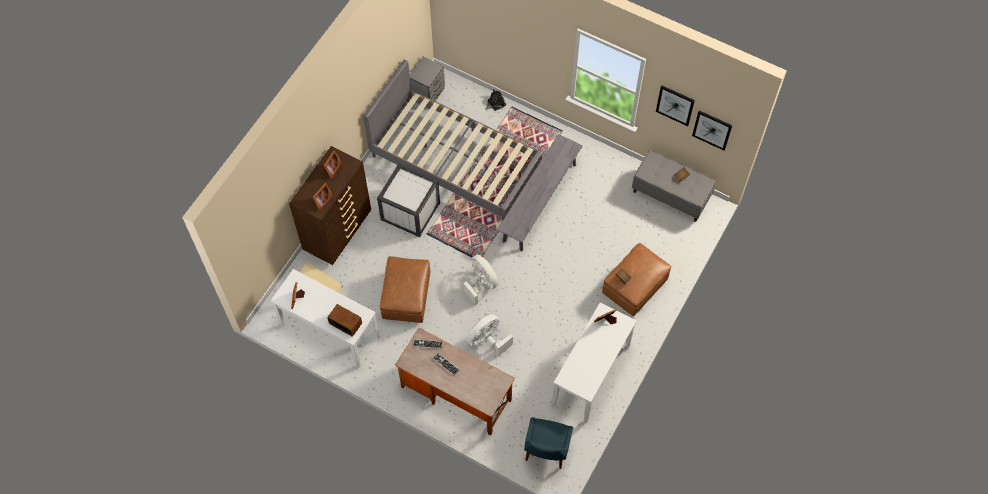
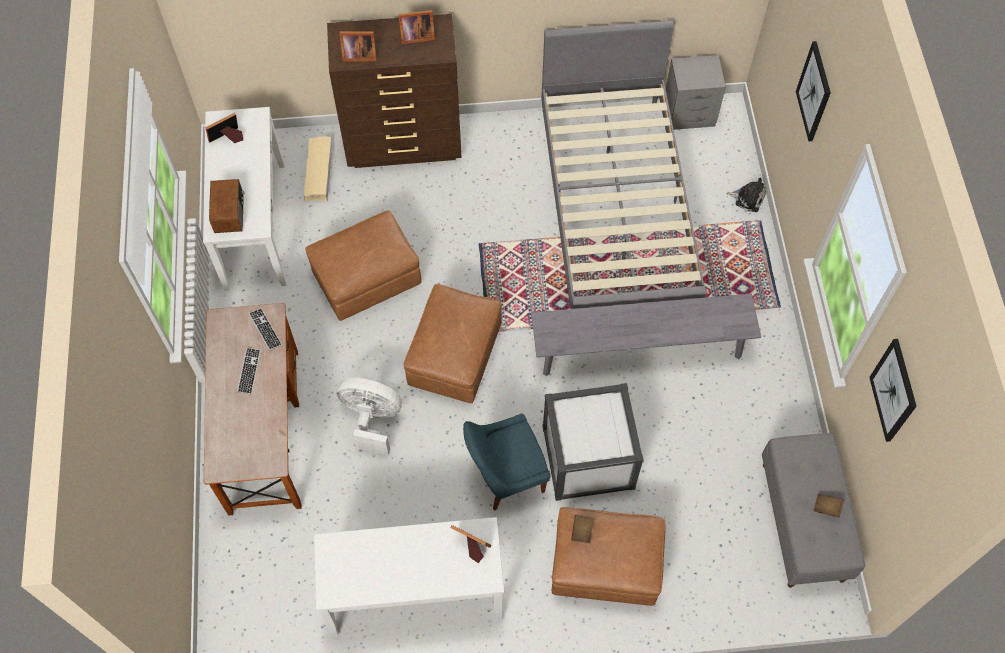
camera: 55 degrees right, 0 degrees up
white storage box [377,163,440,238] -> white storage box moved to [542,383,644,501]
white fan [463,254,498,305] -> brown ottoman [404,284,502,403]
blue chair [524,417,573,469] -> blue chair moved to [463,413,550,511]
picture [692,110,733,151] -> picture moved to [796,41,831,141]

